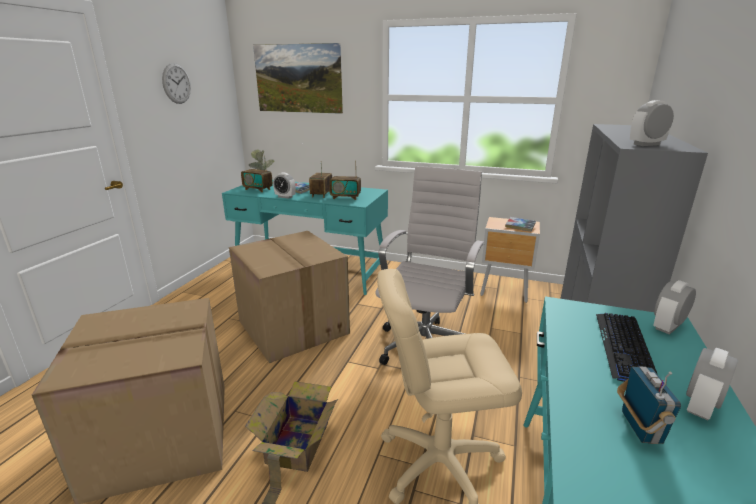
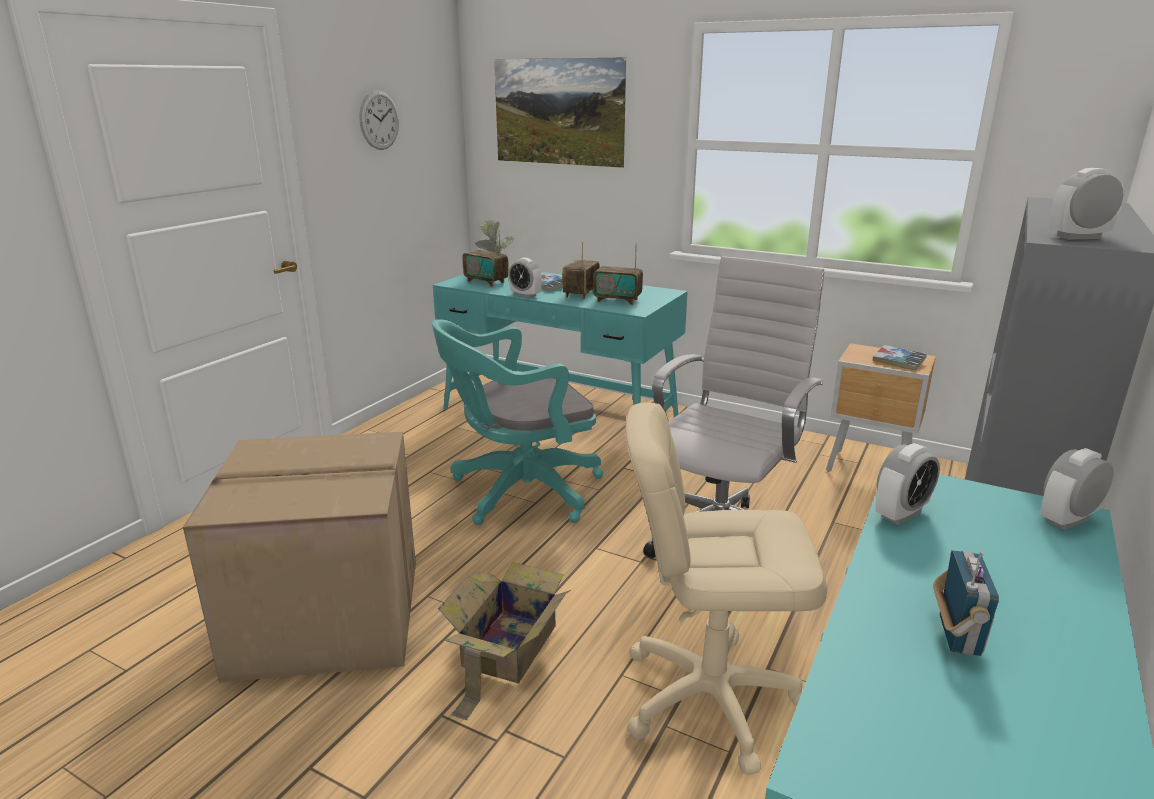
camera: 10 degrees right, 0 degrees up
cardboard box [229,231,350,363] -> turquoise office chair [432,319,603,525]
keyboard [596,313,658,382] -> none
alarm clock [686,348,738,420] -> alarm clock moved to [875,443,940,525]

